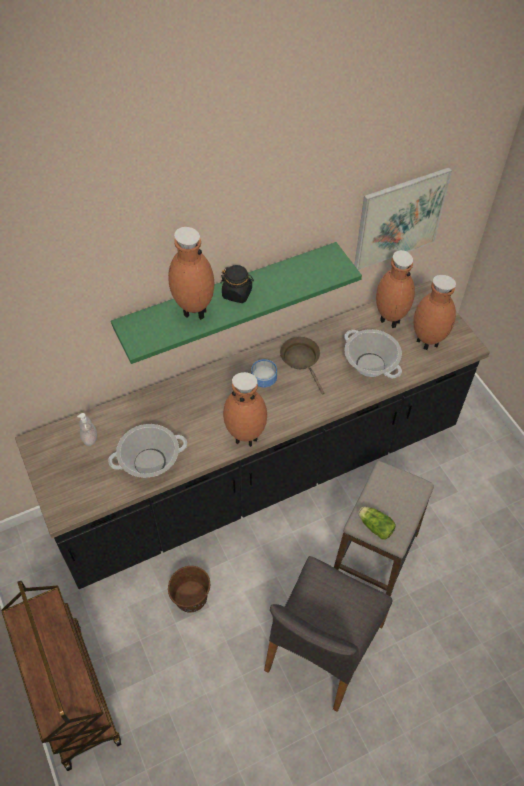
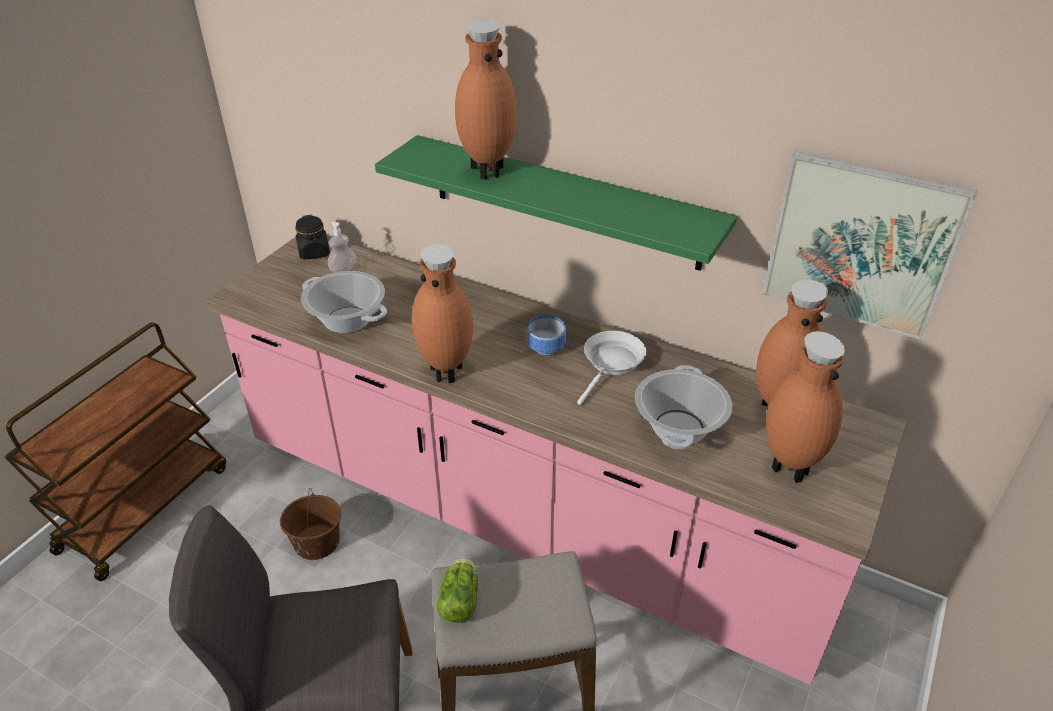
camera: 55 degrees right, 15 degrees down
black counter [15,281,490,589] -> pink counter [206,236,906,685]
black jar [220,265,254,303] -> black jar moved to [295,215,330,260]
brown frying pan [280,337,324,394] -> white frying pan [577,331,647,405]

